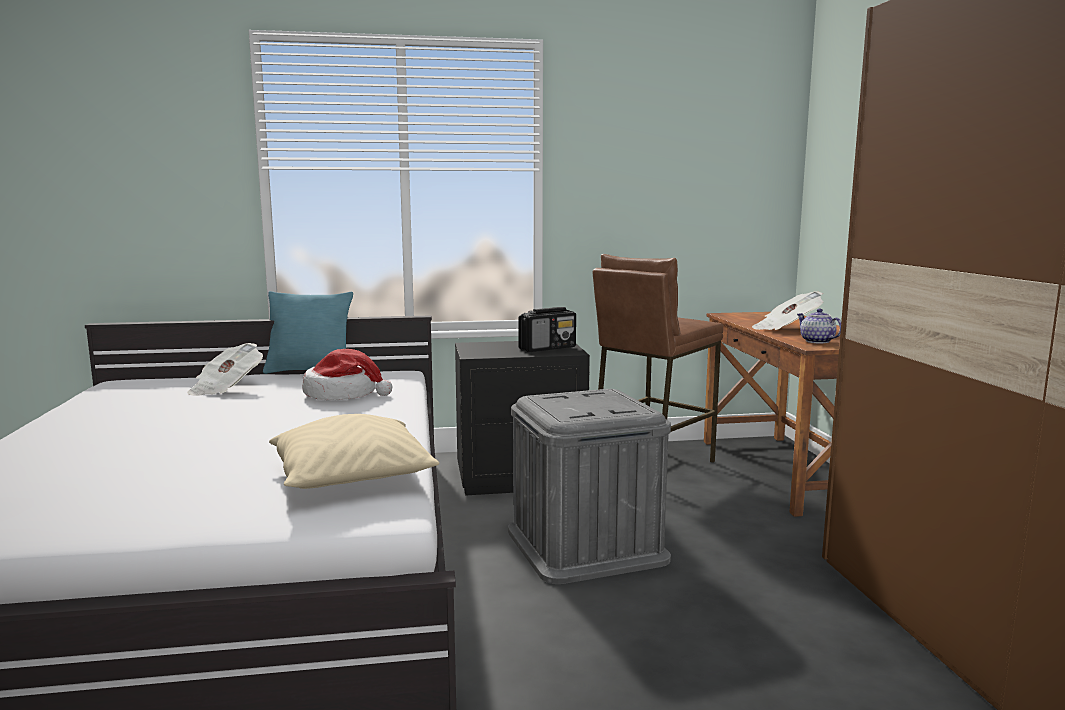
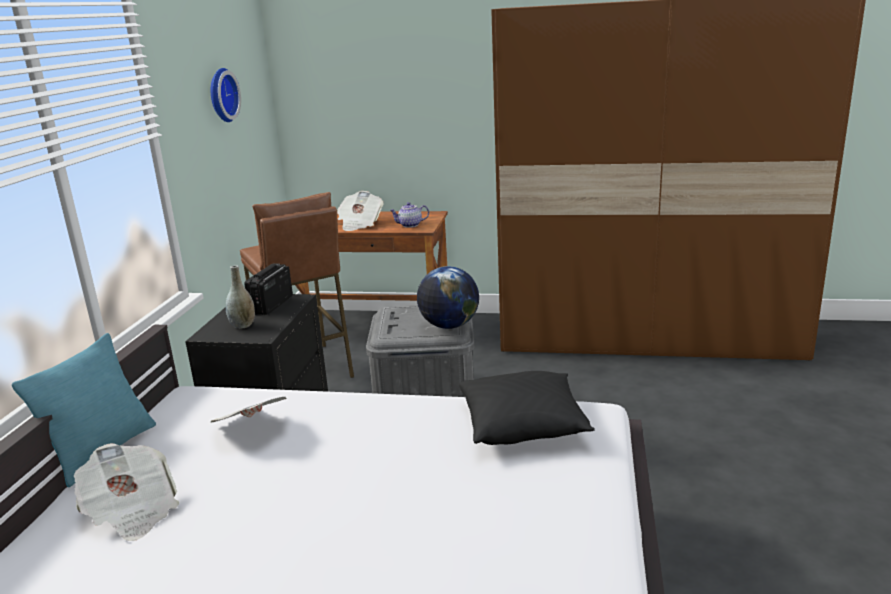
camera: 70 degrees left, 10 degrees up
beige pillow [269,414,440,489] -> black pillow [459,371,595,445]
hat [302,349,392,400] -> newspaper [211,397,287,422]
radio [518,307,576,352] -> radio turned 150 degrees counterclockwise [244,263,293,315]
none -> wall clock [211,68,241,122]
none -> grey vase [226,265,255,328]
none -> globe [417,266,479,329]

